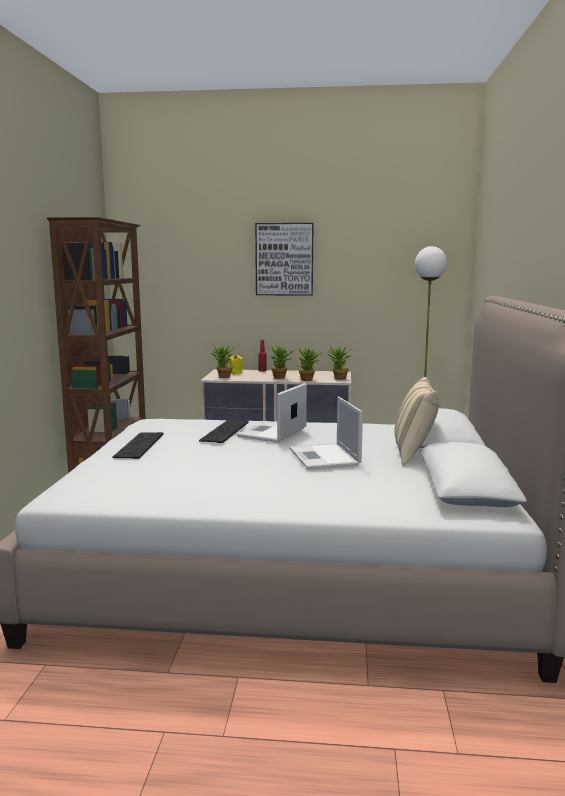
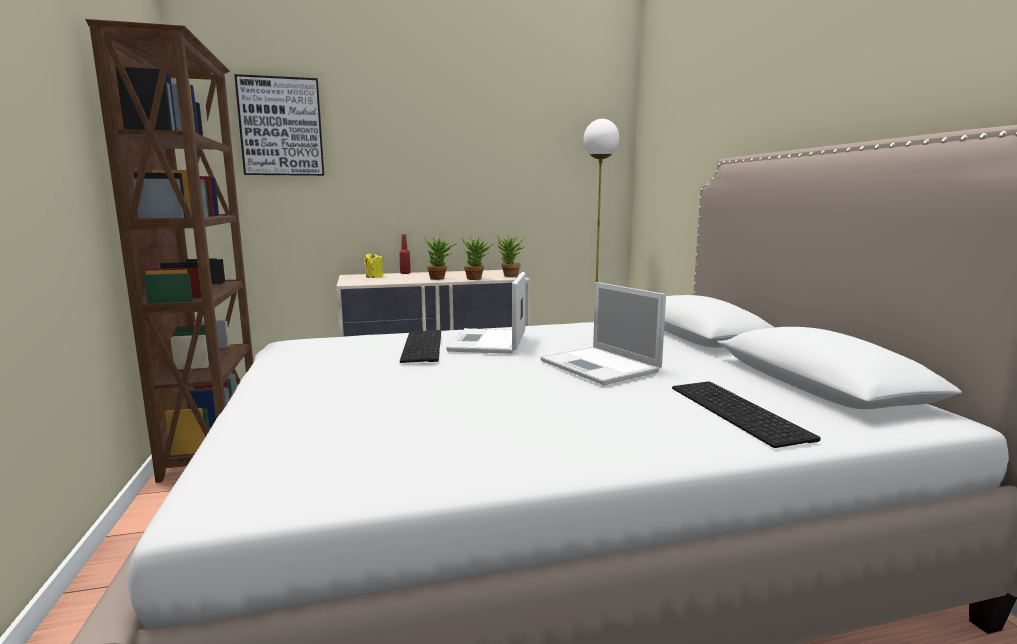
camera: 20 degrees left, 0 degrees up
keyboard [113,432,164,459] -> keyboard moved to [672,381,821,448]
potted plant [211,344,235,378] -> none
picture [255,223,313,296] -> picture moved to [234,74,324,176]
beige pillow [394,377,440,466] -> none

